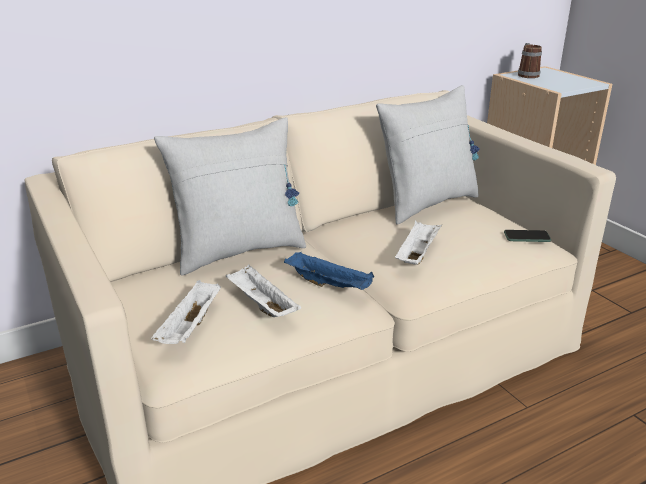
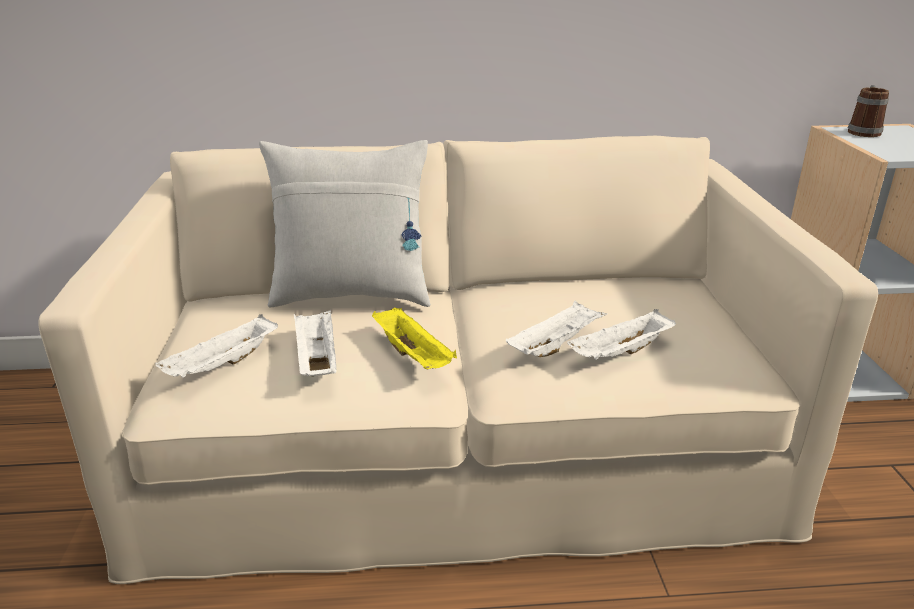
camera: 25 degrees right, 0 degrees up
blue tray [284,251,374,290] -> yellow tray [372,307,457,369]
grey pillow [376,85,480,225] -> none
phone [504,230,551,242] -> none
none -> white tray [567,309,676,360]

